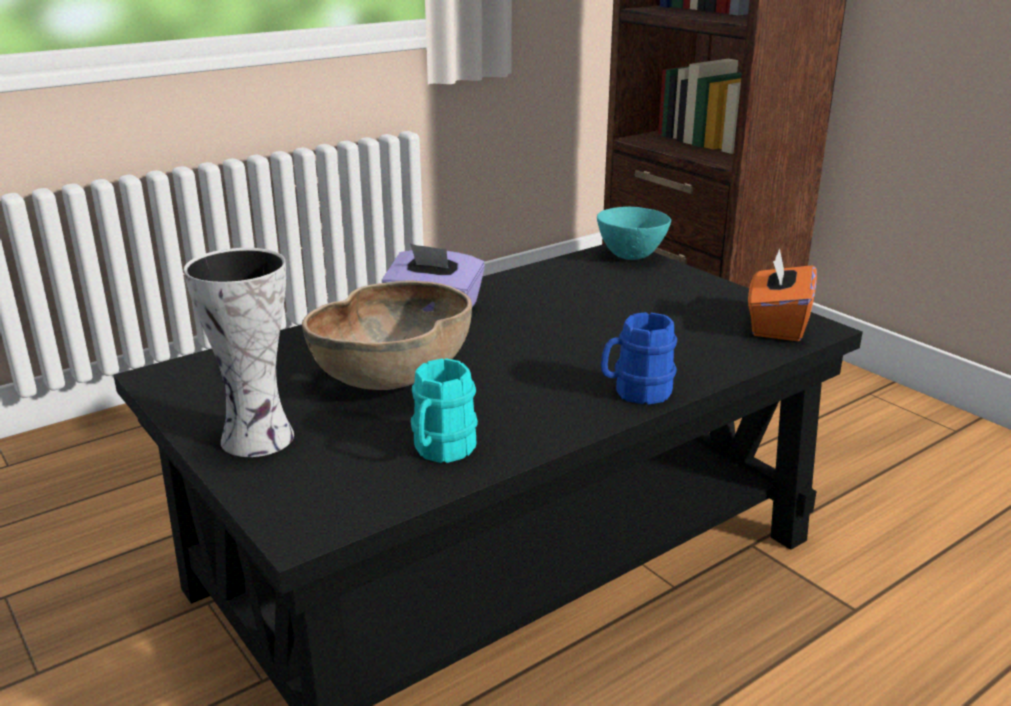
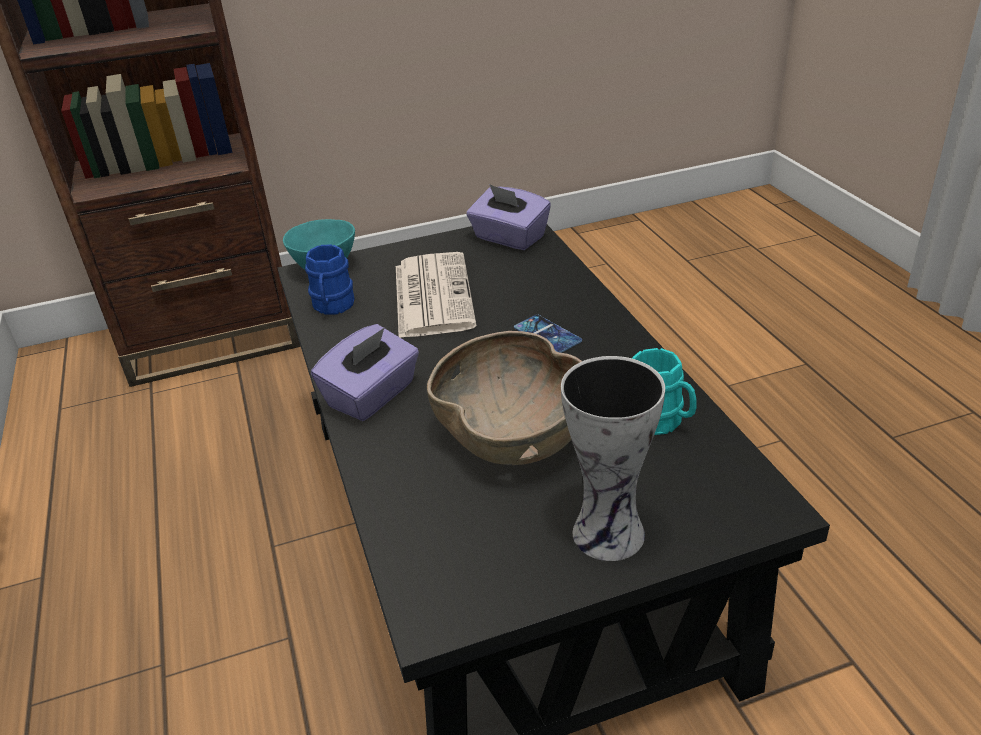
camera: 70 degrees left, 10 degrees up
blue mug [601,312,677,405] -> blue mug moved to [305,244,354,315]
orange tissue box [748,248,817,341] -> purple tissue box [466,184,551,250]
none -> newspaper [396,252,477,338]
none -> phone [514,315,582,353]

